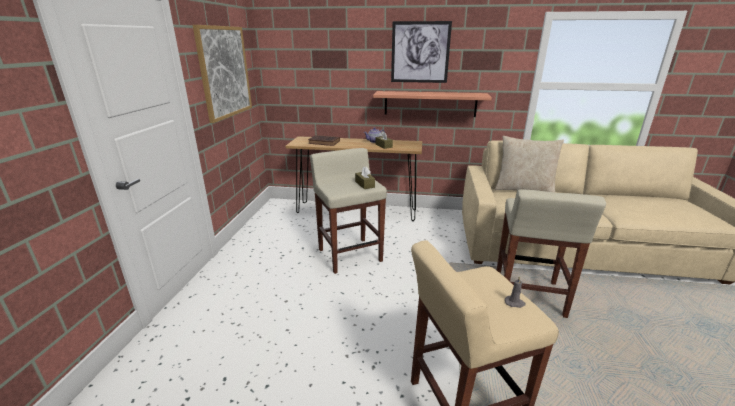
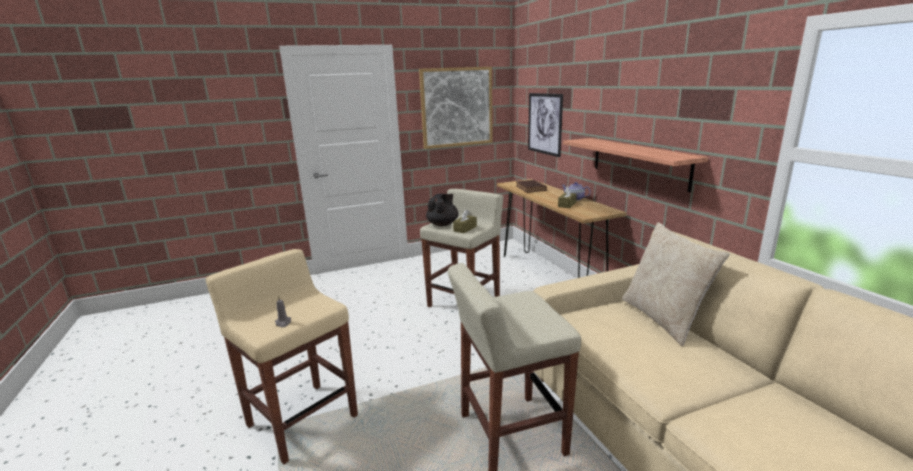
camera: 60 degrees right, 5 degrees down
picture [391,21,452,83] -> picture moved to [528,93,563,157]
none -> black teapot [426,194,459,226]

